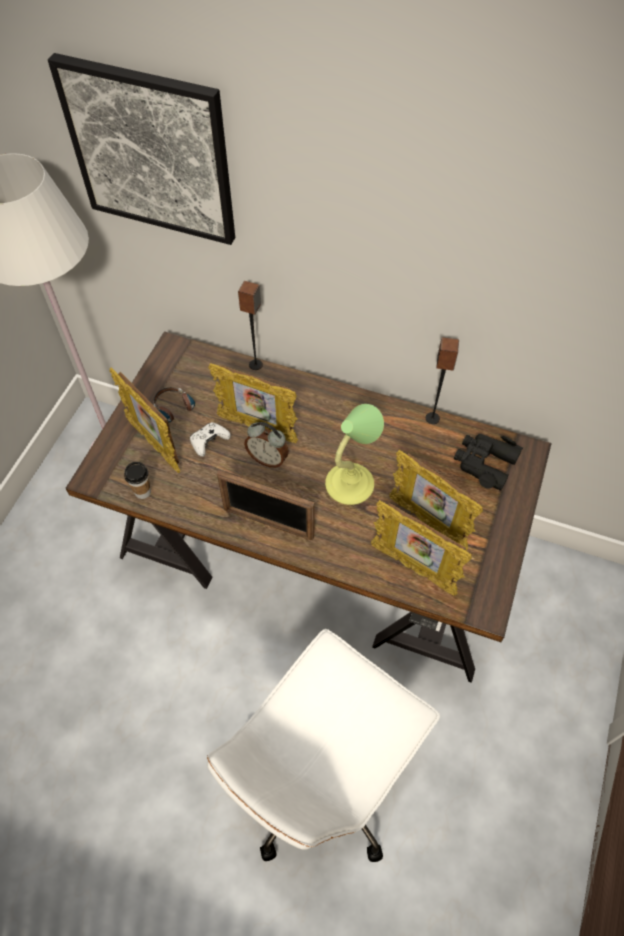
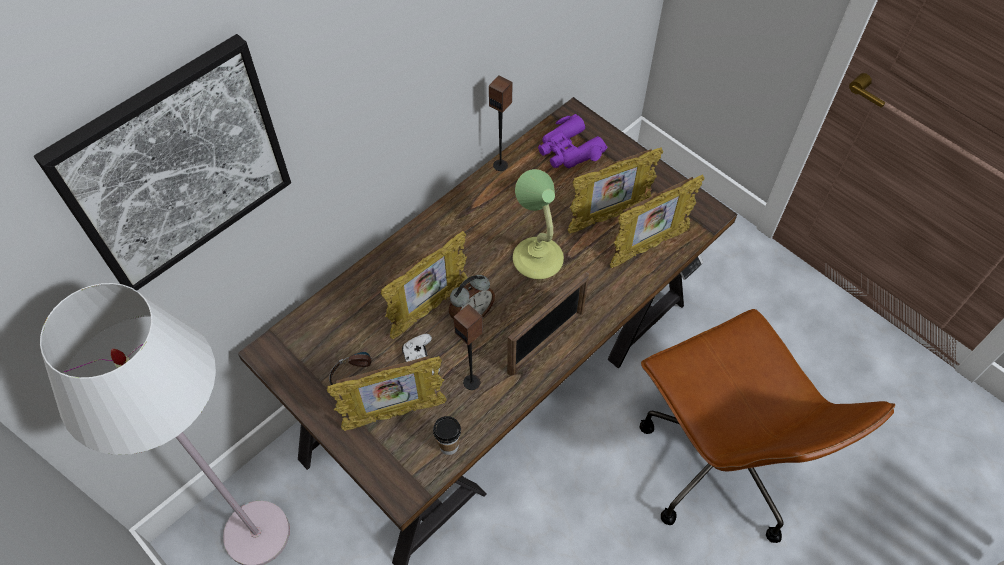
camera: 65 degrees left, 0 degrees up
white office chair [207,629,440,862] -> brown office chair [640,309,895,543]
speaker [238,281,263,370] -> speaker moved to [454,304,483,390]
black binoculars [454,434,523,491] -> purple binoculars [538,114,607,168]

